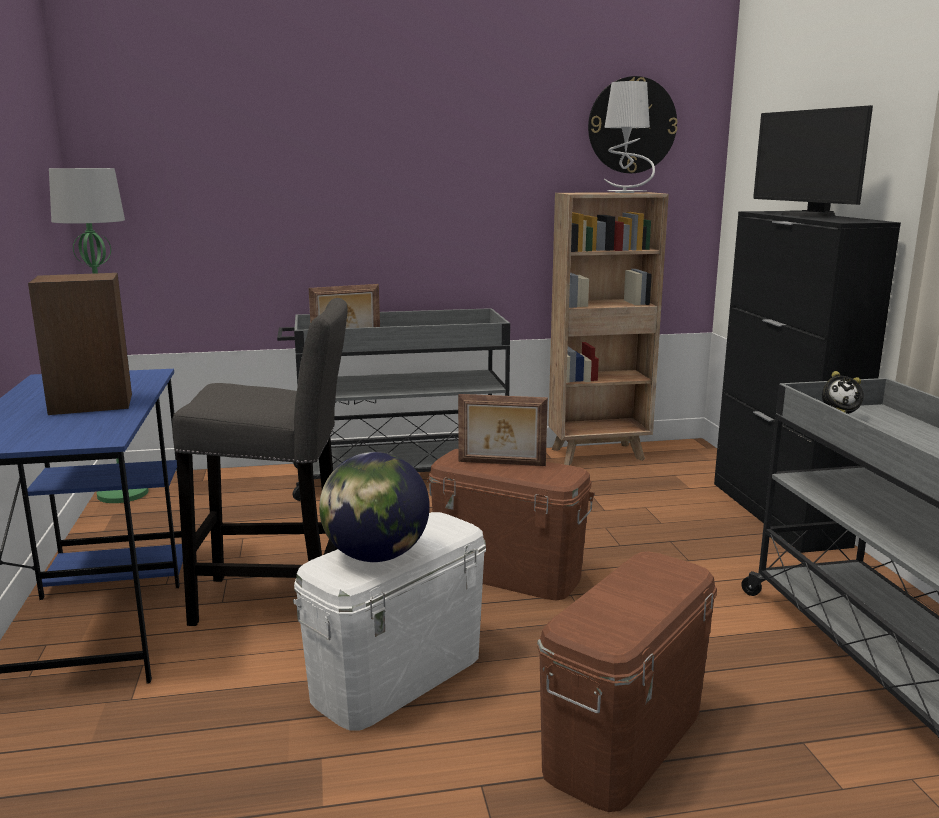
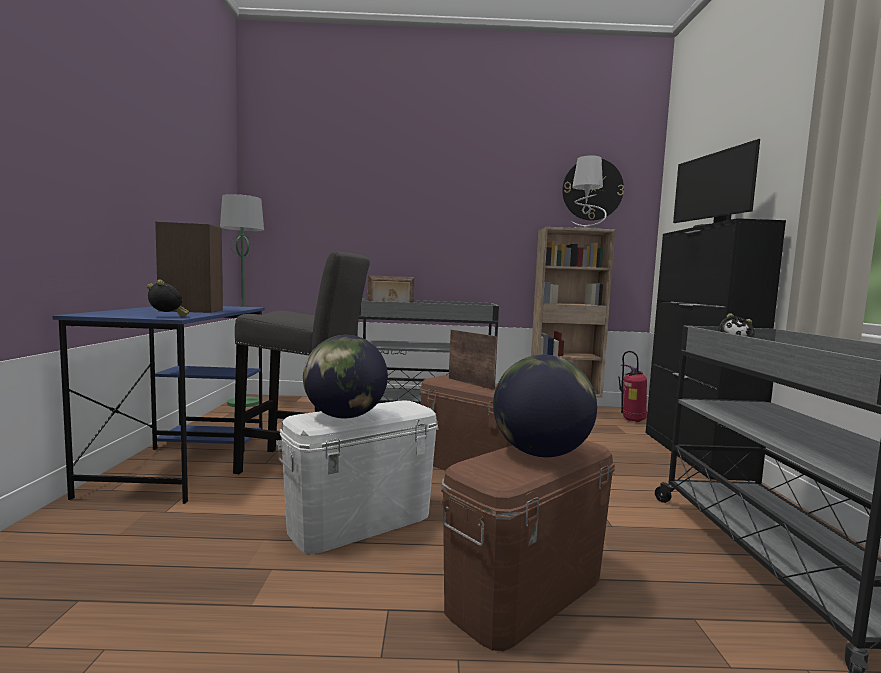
camera: 10 degrees right, 10 degrees down
picture frame [458,394,548,466] -> picture frame turned 150 degrees counterclockwise [449,330,498,390]
none -> alarm clock [147,280,189,316]
none -> globe [493,355,597,457]
none -> fire extinguisher [618,351,647,422]

